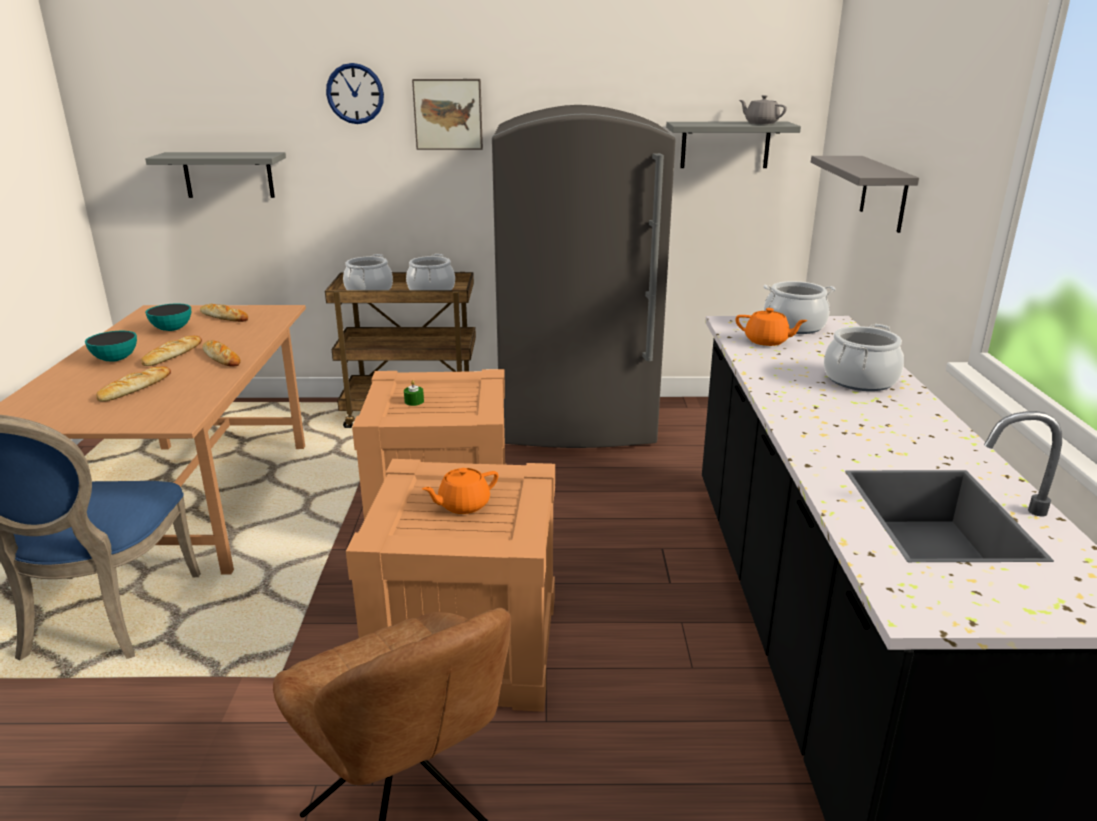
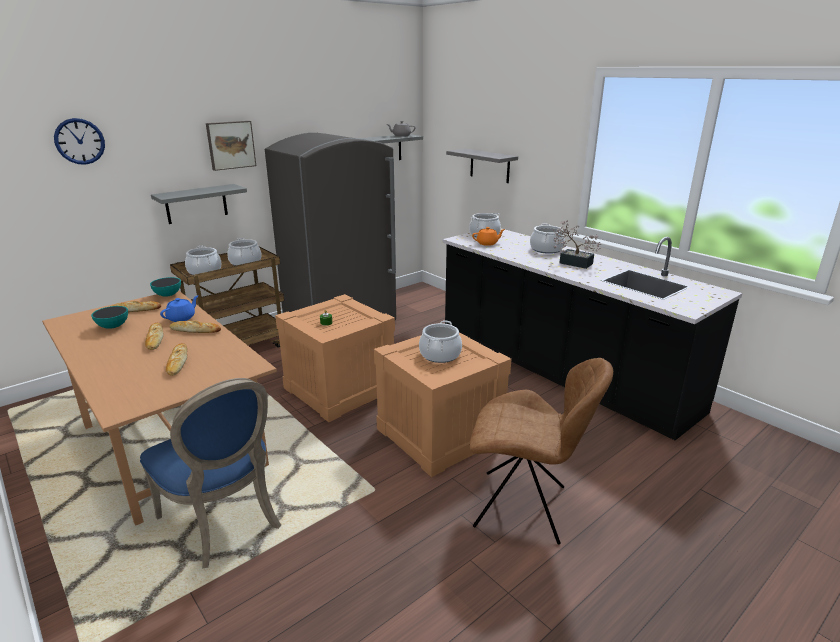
camera: 40 degrees left, 0 degrees up
bowl [85,331,137,362] -> bowl moved to [150,277,181,297]
grey shelf [145,152,286,198] -> grey shelf moved to [151,184,247,224]
wall clock [326,63,384,124] -> wall clock moved to [54,118,105,165]
orange teapot [422,468,499,514] -> cooking pot [419,321,462,363]
none -> blue teapot [160,295,198,322]
none -> potted plant [553,221,602,269]

